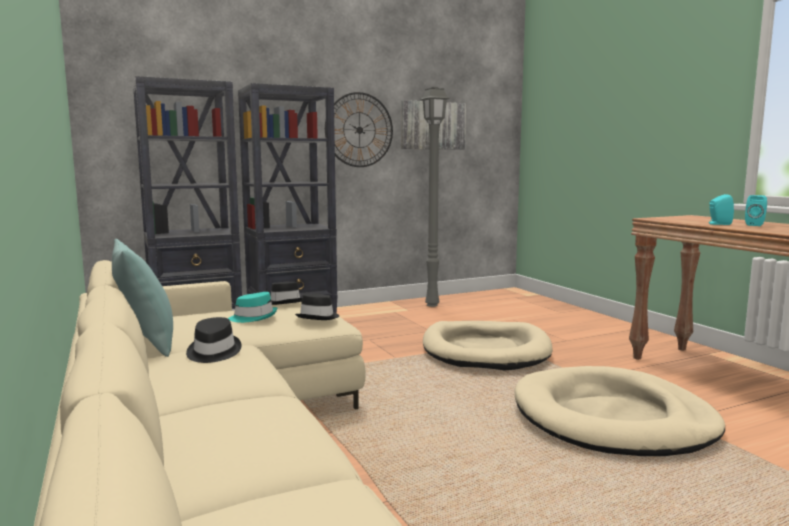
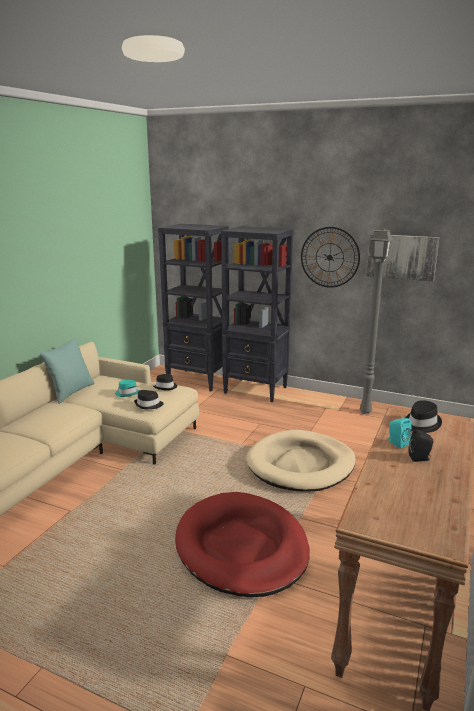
camera: 50 degrees right, 10 degrees up
black hat [186,317,241,363] -> black hat moved to [405,400,442,433]
beige dog bed [514,366,725,456] -> red dog bed [175,492,310,597]
turquoise speaker [745,195,767,226] -> black speaker [409,429,434,462]

